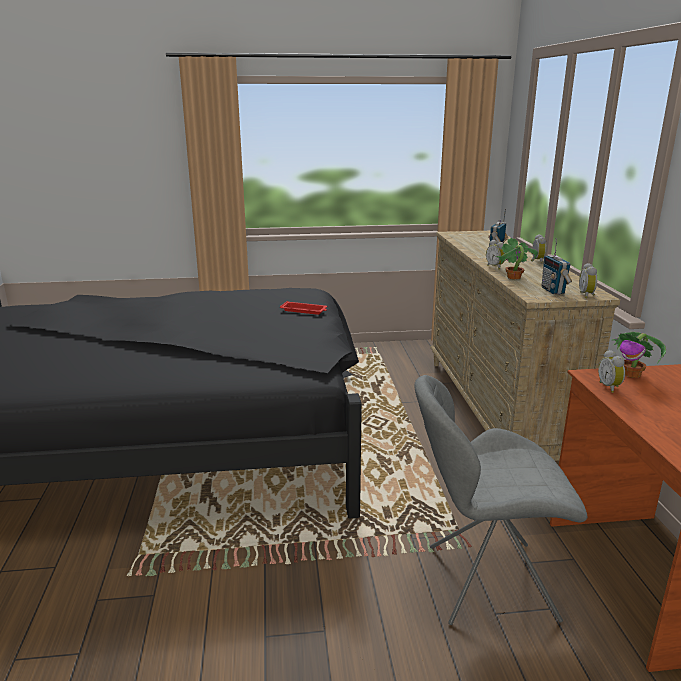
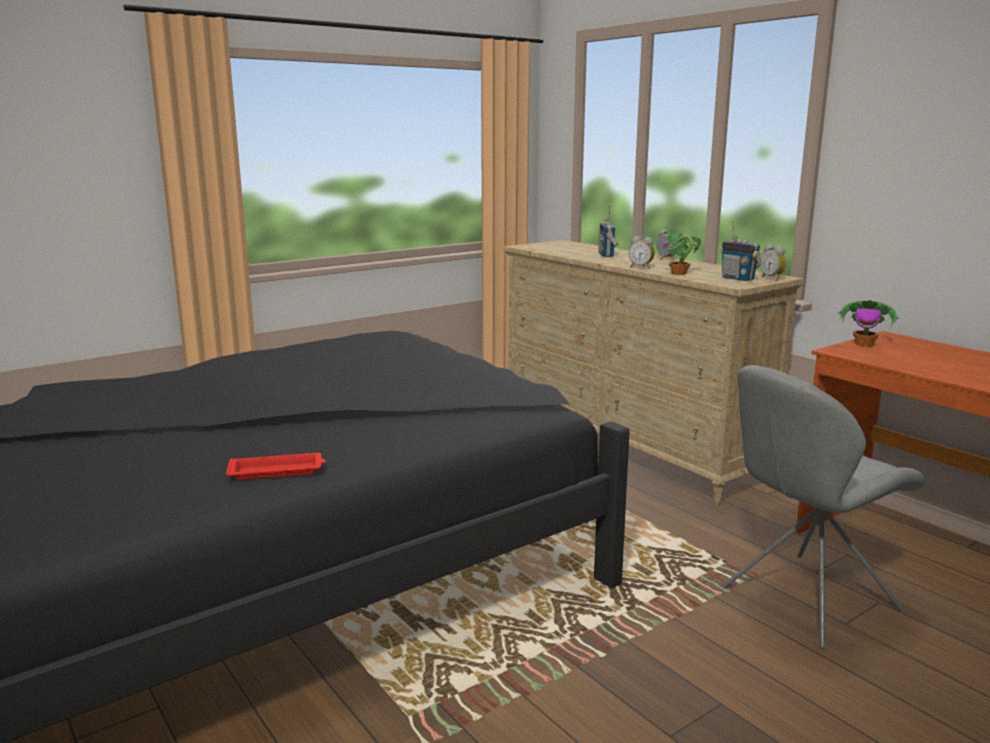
camera: 30 degrees left, 5 degrees down
red tray [280,301,327,315] -> red tray moved to [226,453,326,480]
alarm clock [598,350,625,393] -> none

